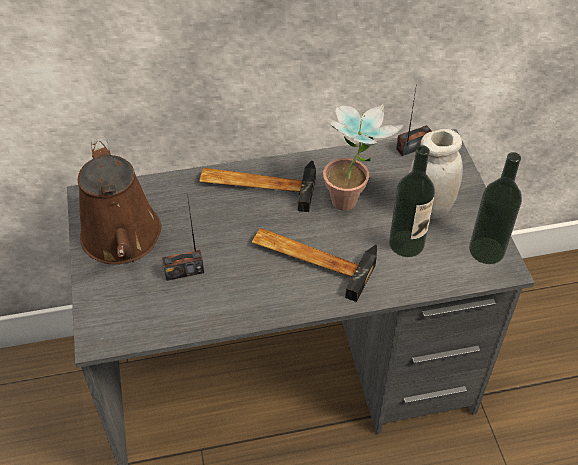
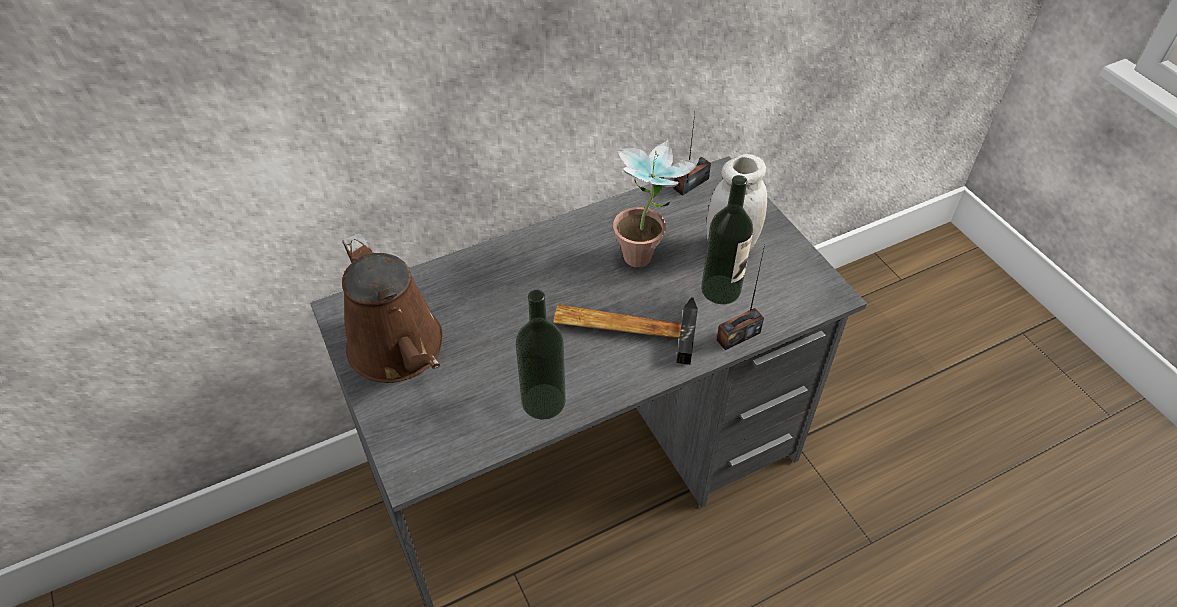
camera: 15 degrees left, 0 degrees up
radio [162,194,204,281] -> radio moved to [717,245,765,350]
hammer [199,161,316,212] -> none
bottle [469,152,522,264] -> bottle moved to [516,290,566,420]

